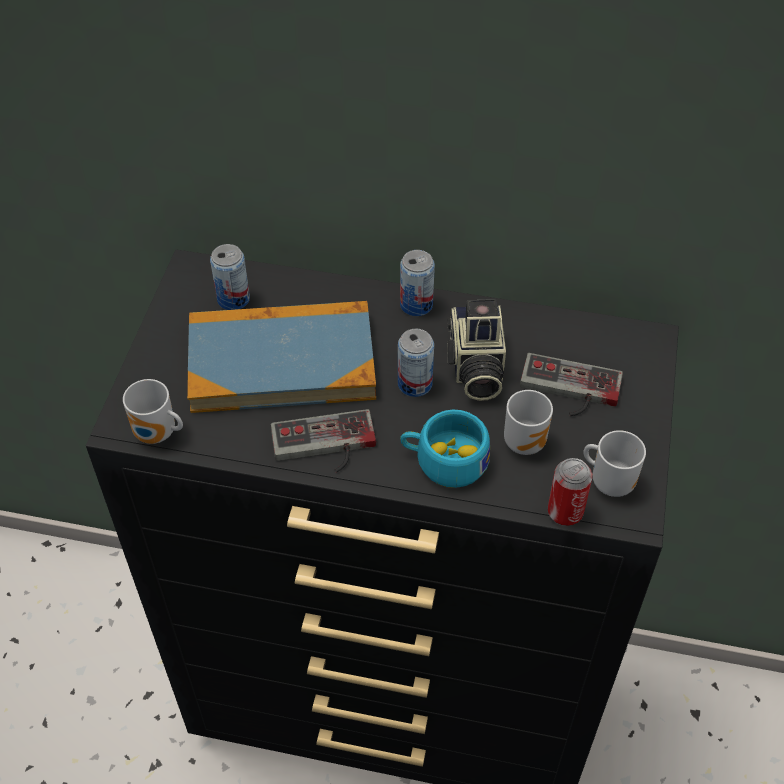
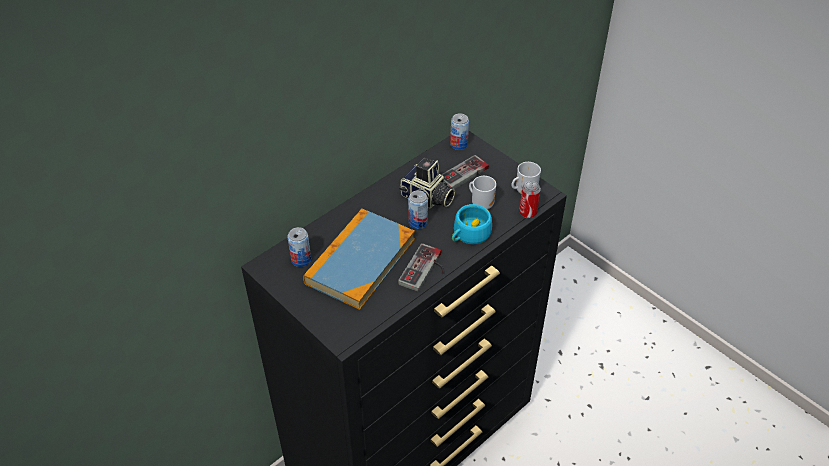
camera: 55 degrees left, 5 degrees down
mug [123,379,183,444] -> none
can [400,250,435,316] -> can moved to [450,113,469,150]

